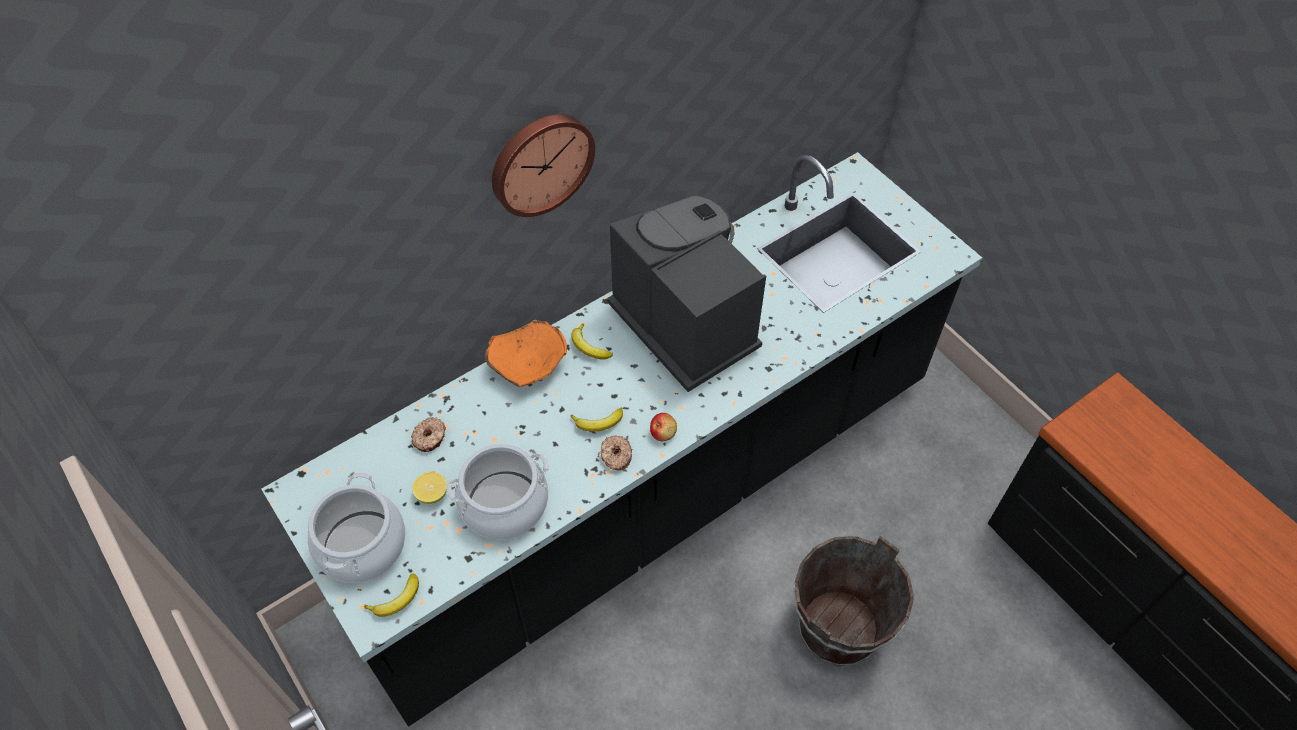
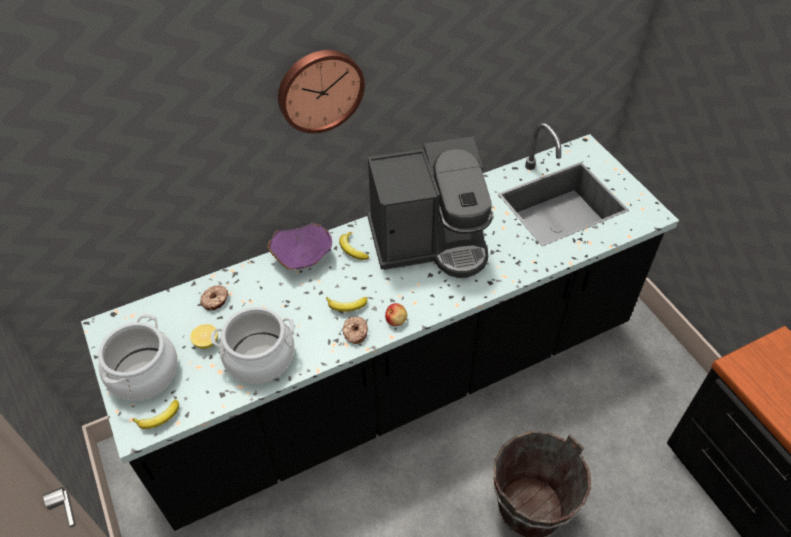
camera: 10 degrees right, 5 degrees down
orange bowl [485,320,567,387] -> purple bowl [268,223,332,270]
coffee machine [607,196,766,392] -> coffee machine turned 105 degrees clockwise [367,136,494,278]

